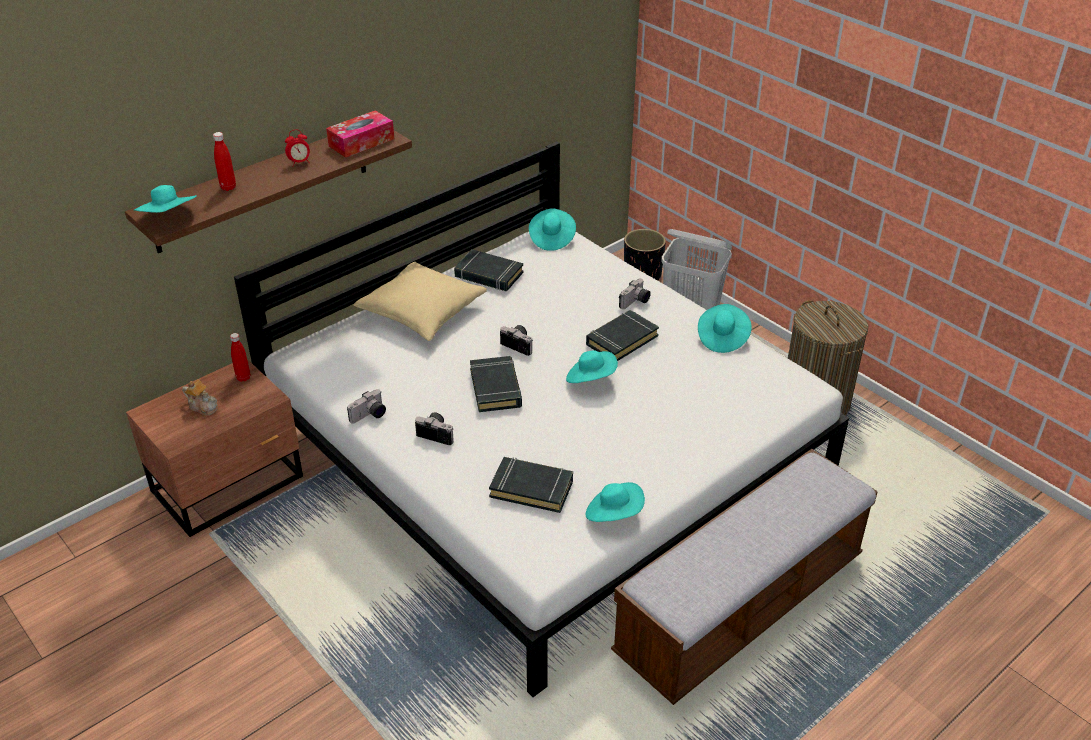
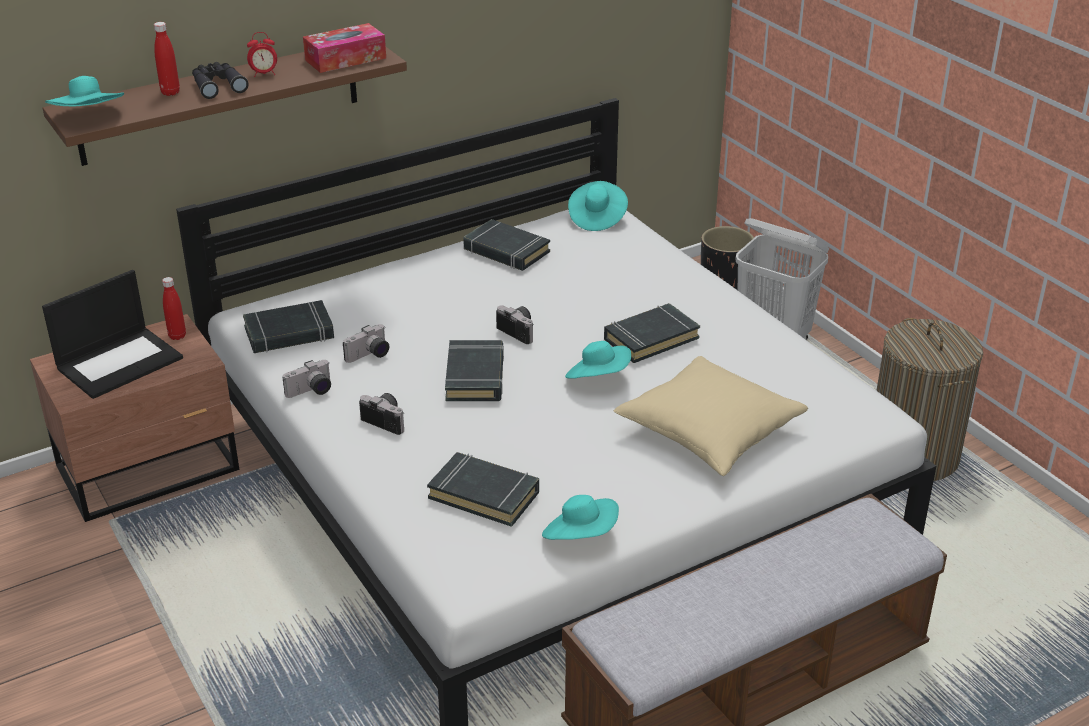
camera: 10 degrees right, 5 degrees down
teapot [182,379,218,415] -> laptop [42,270,183,399]
beige pillow [353,262,487,341] -> beige pillow moved to [614,356,808,476]
camera [619,279,651,309] -> camera moved to [343,324,389,363]
turquoise hat [698,304,752,353] -> none
none -> black binoculars [192,62,249,99]
none -> black book [243,300,334,353]

